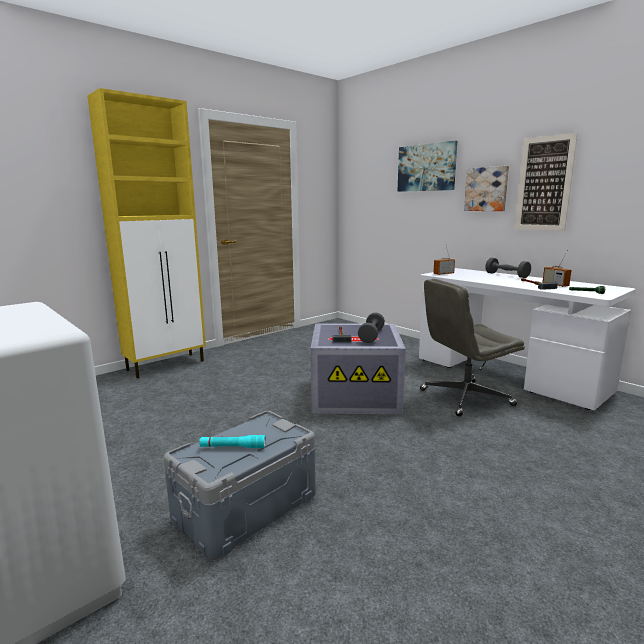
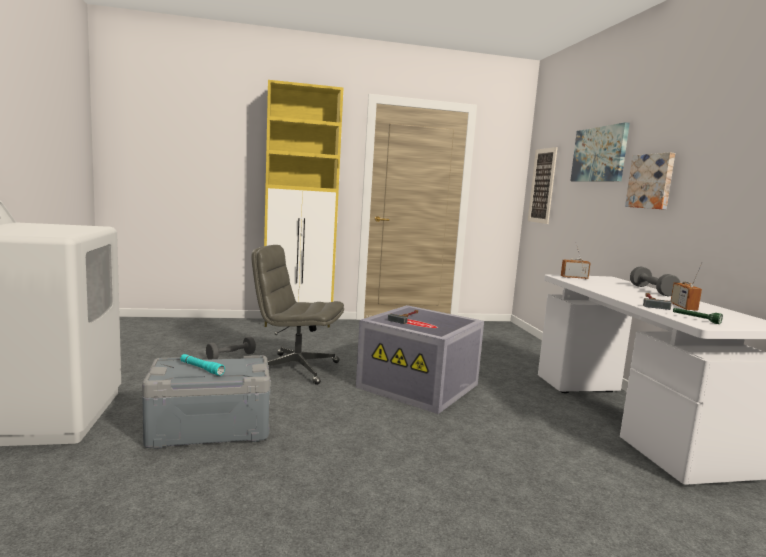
camera: 30 degrees right, 5 degrees down
grey dumbbell [358,312,385,343] -> grey dumbbell moved to [206,337,256,359]
grey office chair [420,279,525,416] -> grey office chair moved to [252,245,344,385]
picture [515,133,578,231] -> picture moved to [528,147,558,224]

